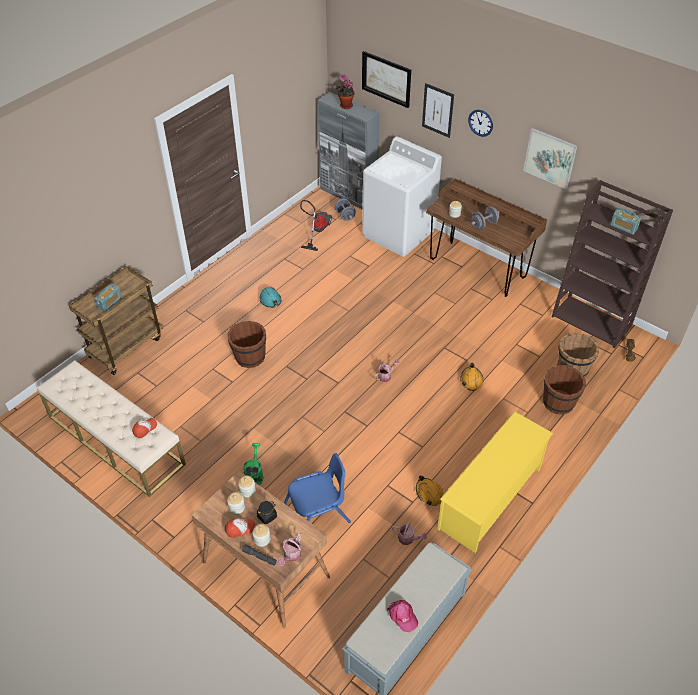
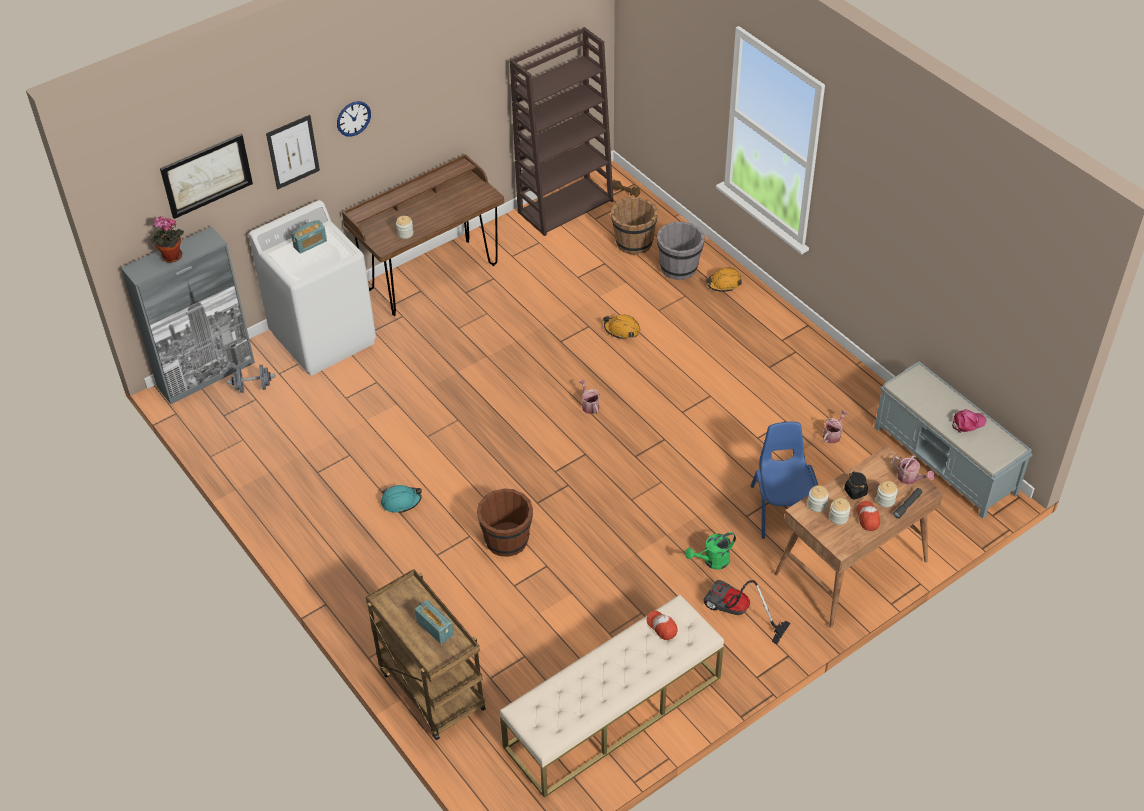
camera: 75 degrees left, 0 degrees up
green watering can [243,443,263,485] -> green watering can turned 45 degrees counterclockwise [685,532,736,570]
vacuum cleaner [300,200,332,251] -> vacuum cleaner moved to [703,580,790,644]
orange hard hat [416,475,444,506] -> orange hard hat moved to [706,268,742,292]
yellow shoe rack [437,411,553,553] -> none
grey dumbbell [471,206,500,230] -> none
picture [524,128,577,189] -> none
brown bucket [543,365,586,414] -> grey bucket [657,221,705,280]
radio [610,208,641,234] -> radio moved to [291,220,327,254]

